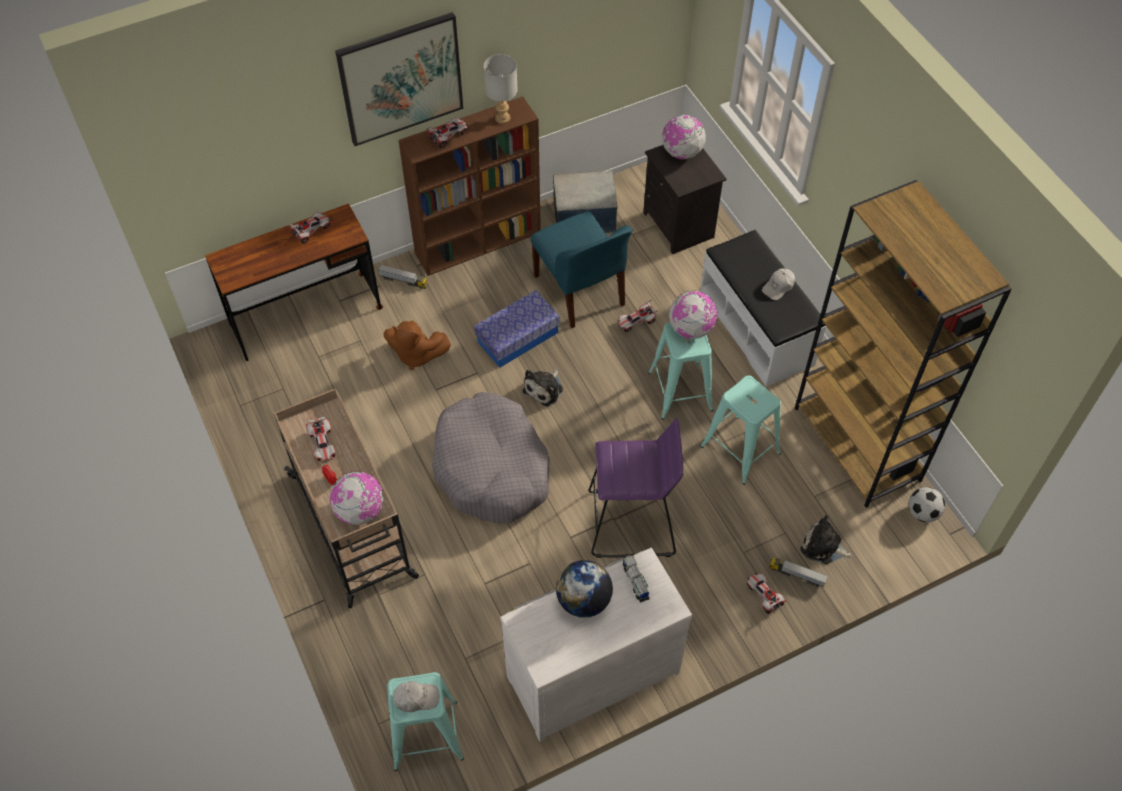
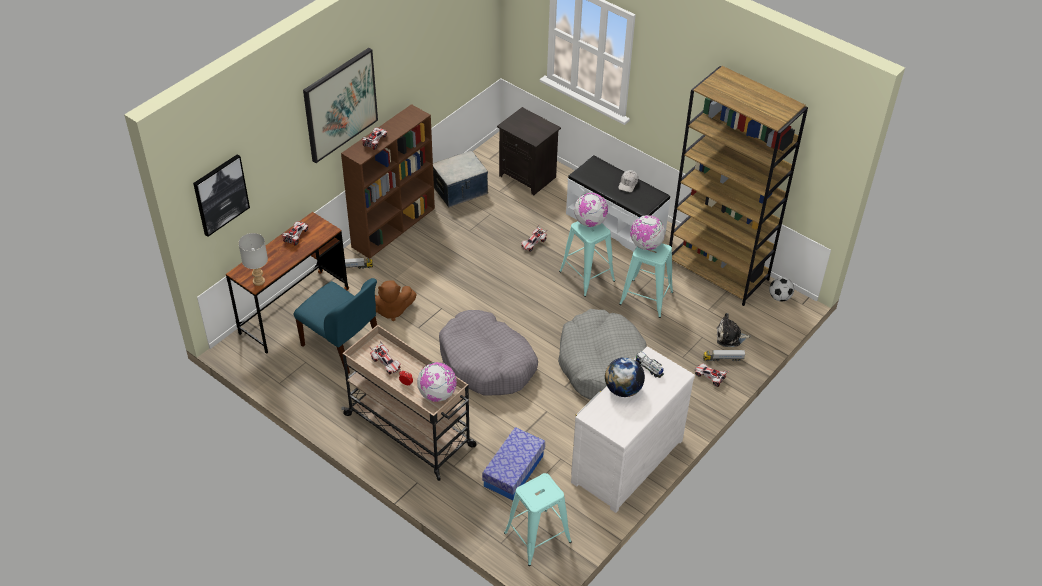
camera: 25 degrees left, 10 degrees down
white cap [393,681,439,713] -> none
storage box [474,290,560,368] -> storage box moved to [482,427,545,500]
grey table lamp [484,54,518,124] -> grey table lamp moved to [238,233,268,286]
plush toy [523,369,563,406] -> none
blue chair [530,212,632,328] -> blue chair moved to [294,278,377,374]
purple stool [588,418,683,558] -> grey dog bed [558,309,647,400]
globe [662,115,706,159] -> globe moved to [630,215,665,250]
none -> picture [193,154,250,237]

